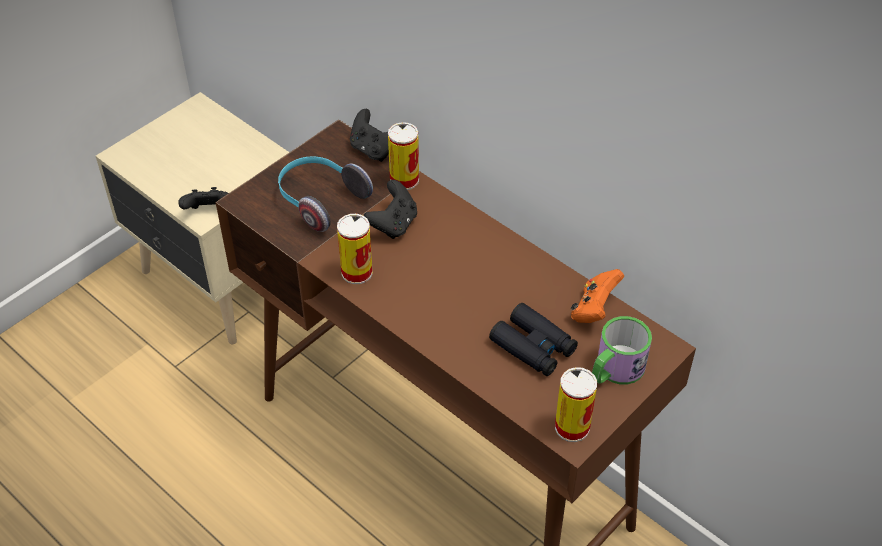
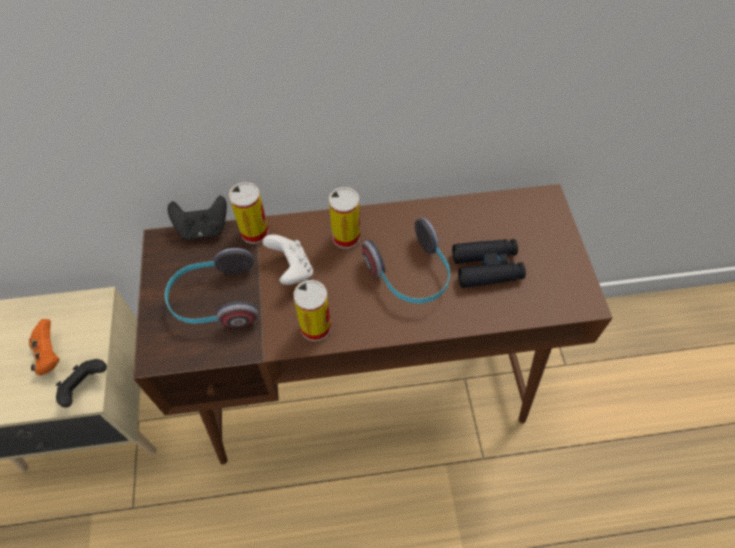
camera: 50 degrees left, 10 degrees up
black game controller [364,180,417,239] -> white game controller [263,235,313,285]
can [555,367,597,442] -> can moved to [329,187,360,249]
orange game controller [571,269,624,323] -> orange game controller moved to [29,319,60,376]
mug [592,316,652,385] -> none
none -> headphones [362,218,450,303]

